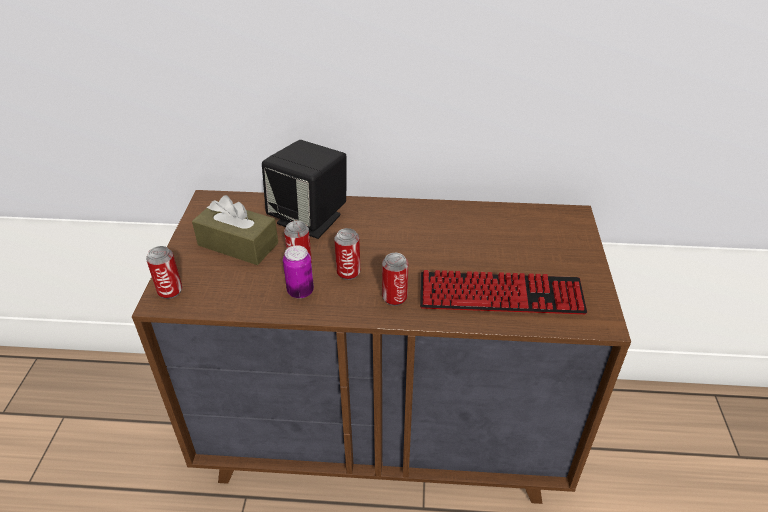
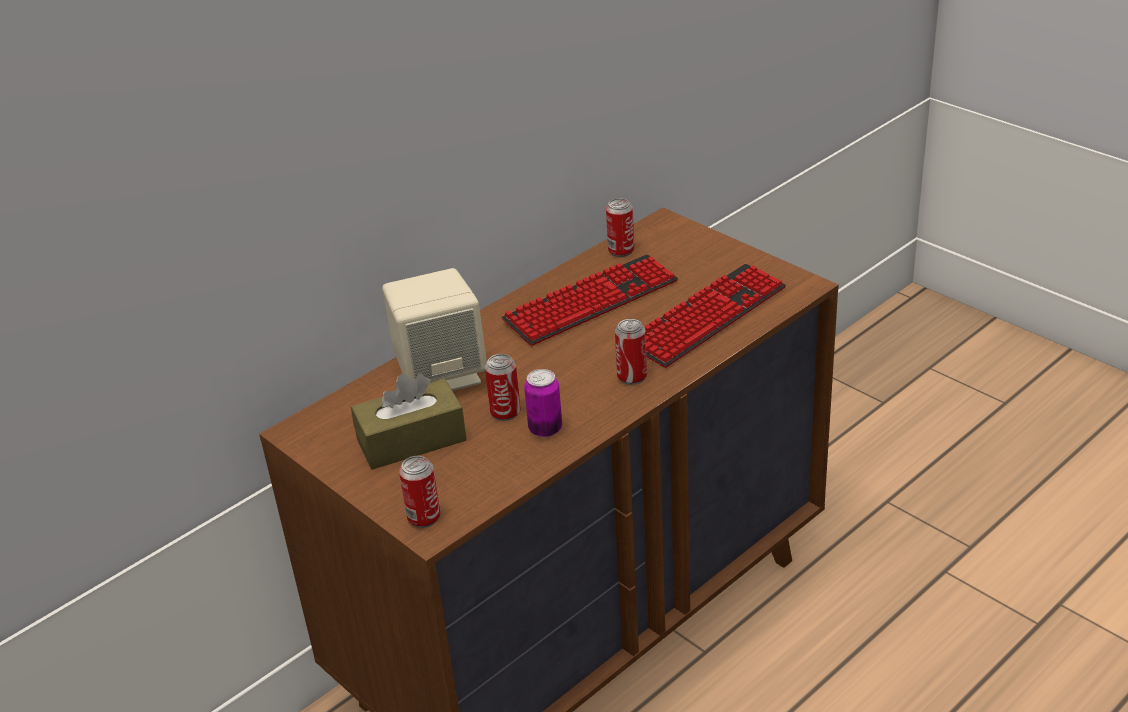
camera: 45 degrees left, 5 degrees down
black speaker [262,140,347,239] -> beige speaker [382,268,487,391]
can [334,228,360,280] -> can moved to [606,198,634,257]
none -> keyboard [502,254,678,346]

